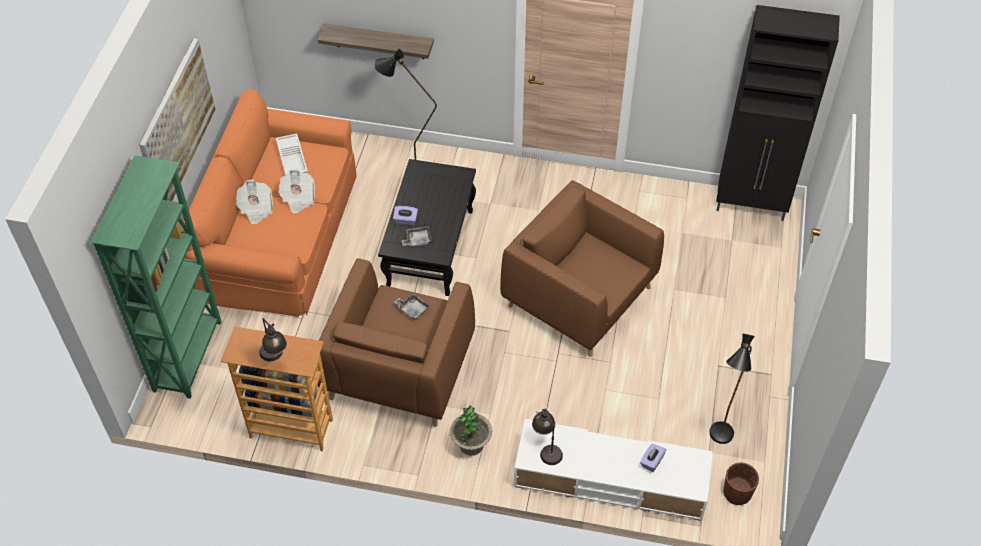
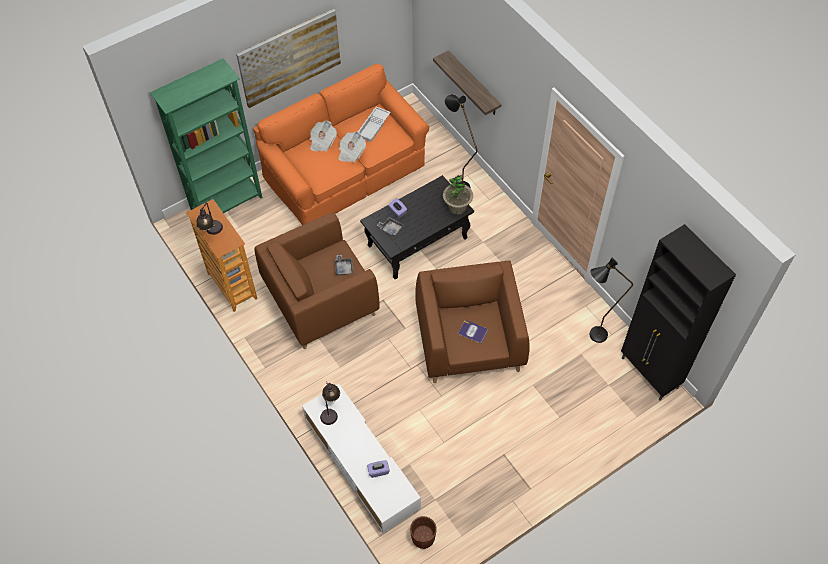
camera: 45 degrees right, 5 degrees up
potted plant [450,406,492,456] -> potted plant moved to [443,175,473,214]
black floor lamp [709,333,754,444] -> black floor lamp moved to [590,258,633,343]
none -> book [458,320,488,344]

